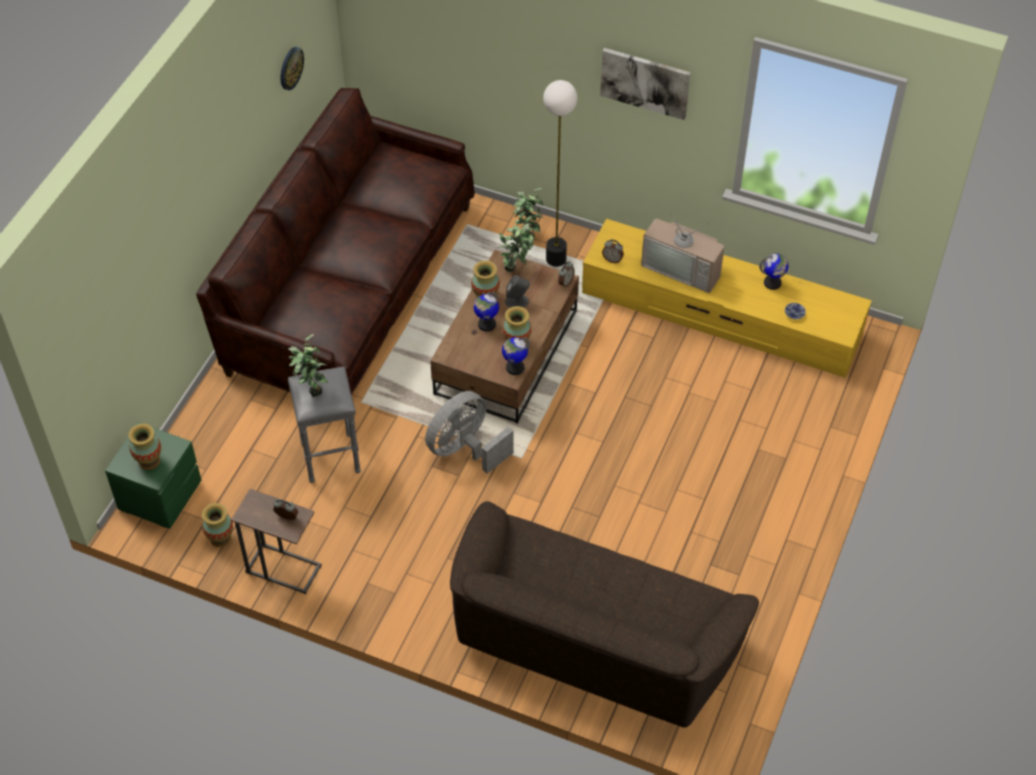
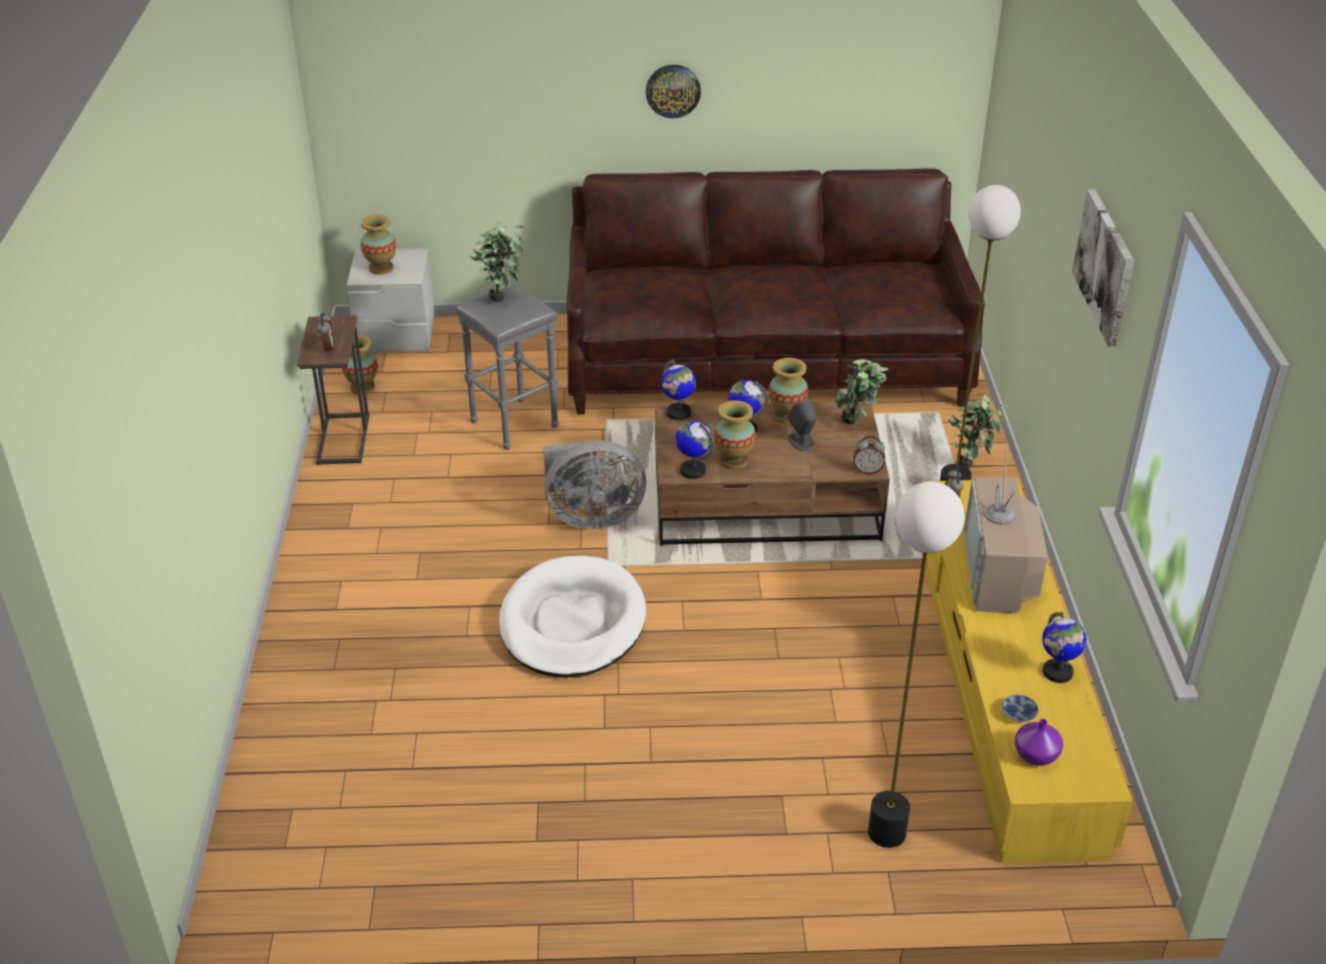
camera: 65 degrees right, 15 degrees down
green nightstand [105,422,201,529] -> white nightstand [347,249,435,352]
wall clock [281,47,304,90] -> wall clock moved to [646,65,701,118]
grey fan [425,391,514,474] -> grey fan turned 150 degrees clockwise [543,441,646,529]
brown sofa [450,501,759,727] -> none
none -> white dog bed [499,556,646,678]
none -> globe [661,360,696,420]
none -> floor lamp [868,481,965,848]
none -> purple vase [1015,719,1063,766]

